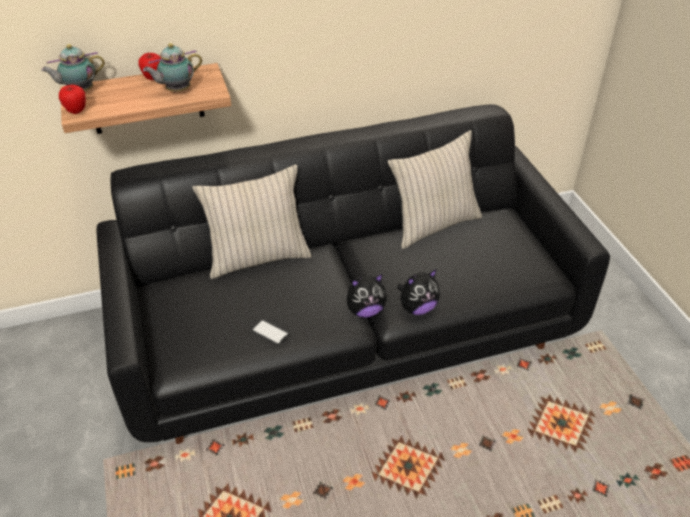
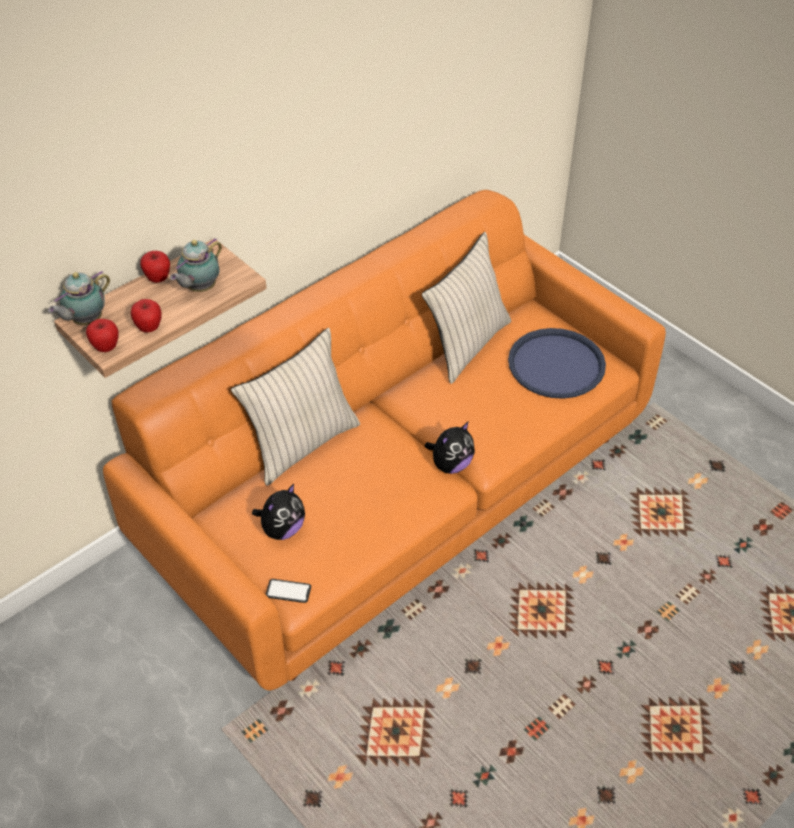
camera: 25 degrees left, 5 degrees up
black sofa [96,104,610,444] -> orange sofa [103,190,666,691]
phone [251,319,289,345] -> phone moved to [266,579,311,603]
plush toy [397,269,440,315] -> plush toy moved to [252,484,305,540]
none -> apple [131,299,162,333]
none -> blue tray [508,328,606,399]

